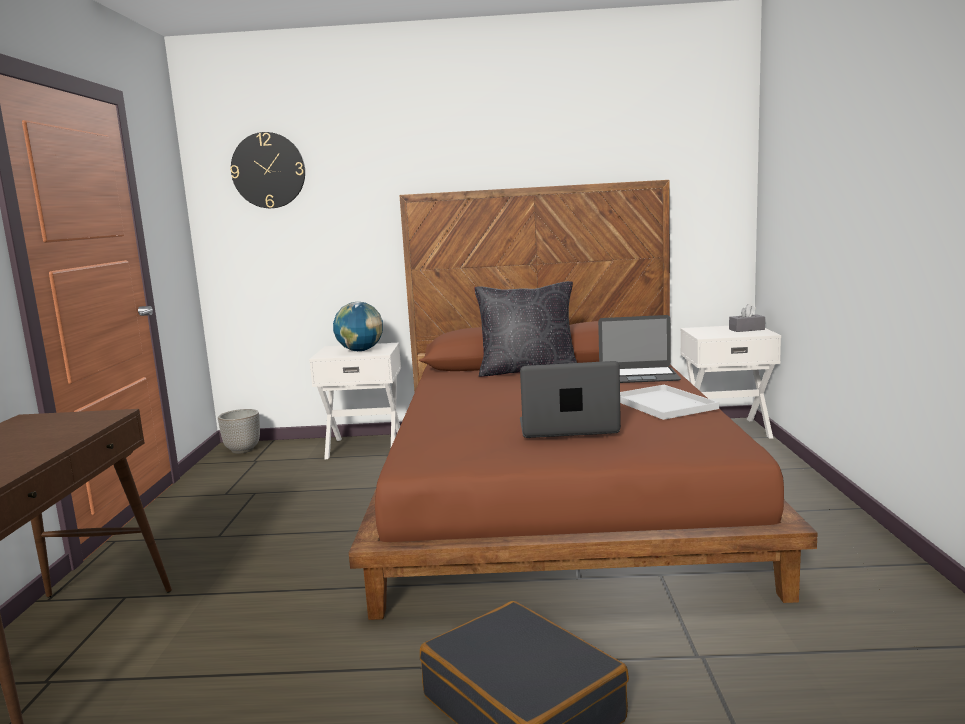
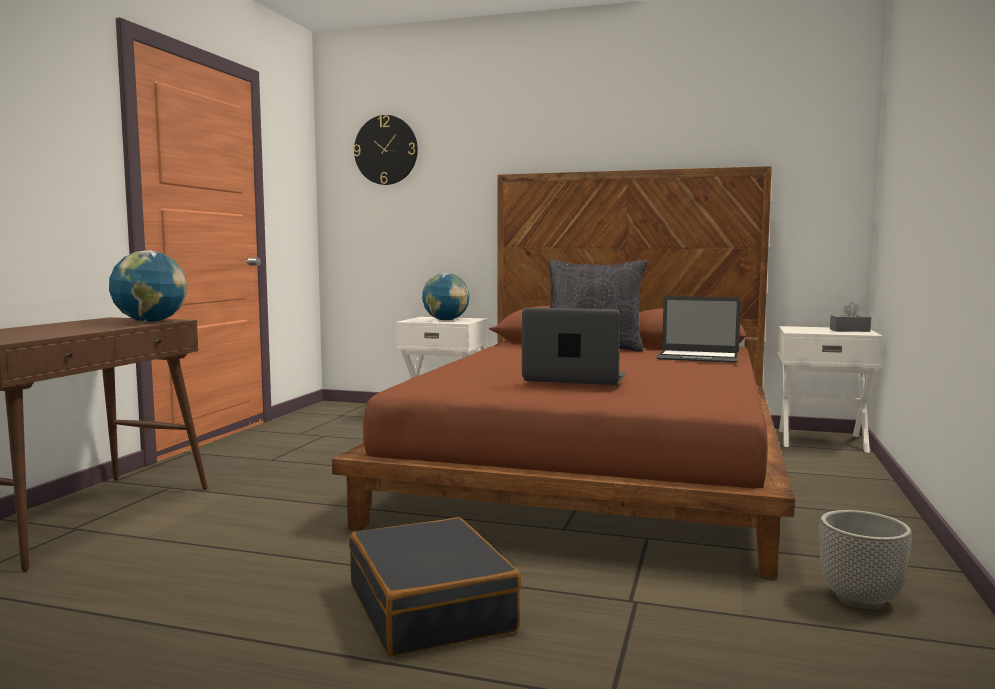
camera: 15 degrees right, 5 degrees down
planter [218,409,260,454] -> planter moved to [819,510,912,609]
white tray [620,385,719,420] -> none
none -> globe [109,250,187,322]

